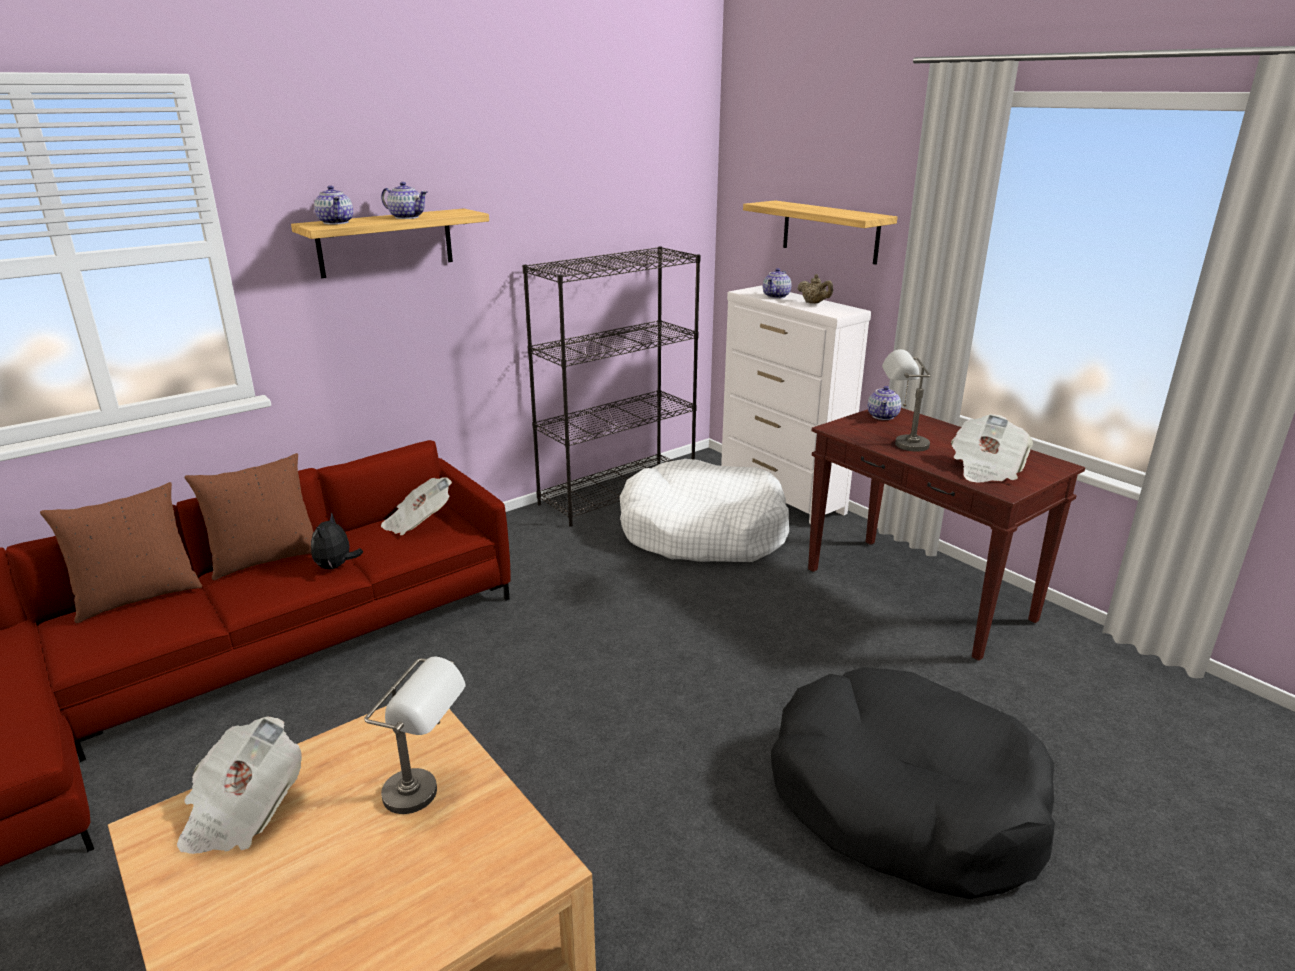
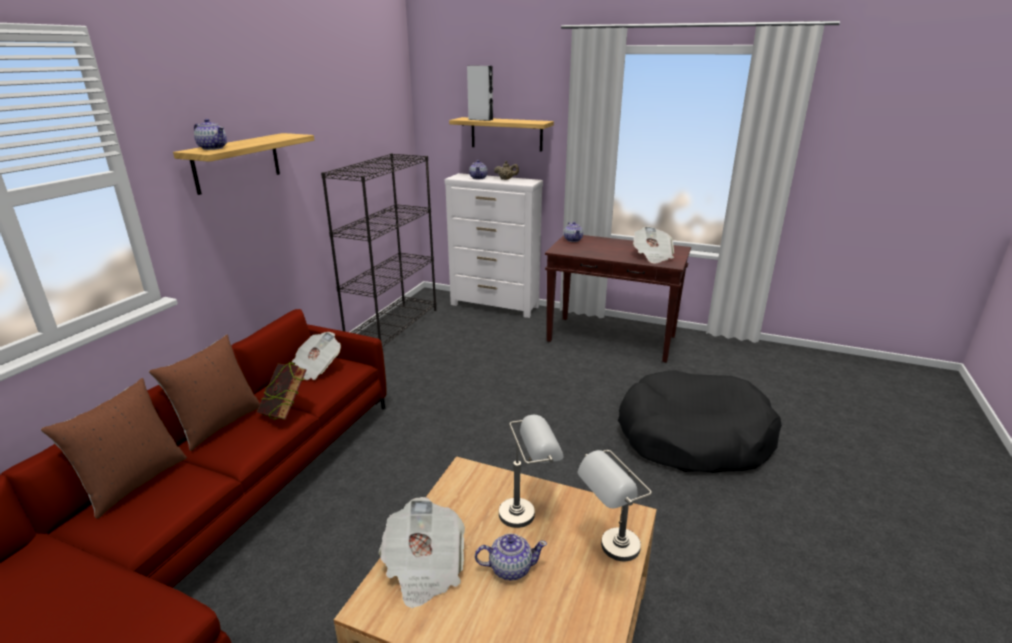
camera: 30 degrees left, 0 degrees up
plush toy [311,512,363,569] -> book [257,362,307,420]
teapot [381,182,428,219] -> teapot moved to [475,533,547,581]
white dog bed [620,459,789,562] -> none
grey table lamp [882,349,931,452] -> grey table lamp moved to [578,450,652,561]
none -> white speaker [467,66,493,121]

